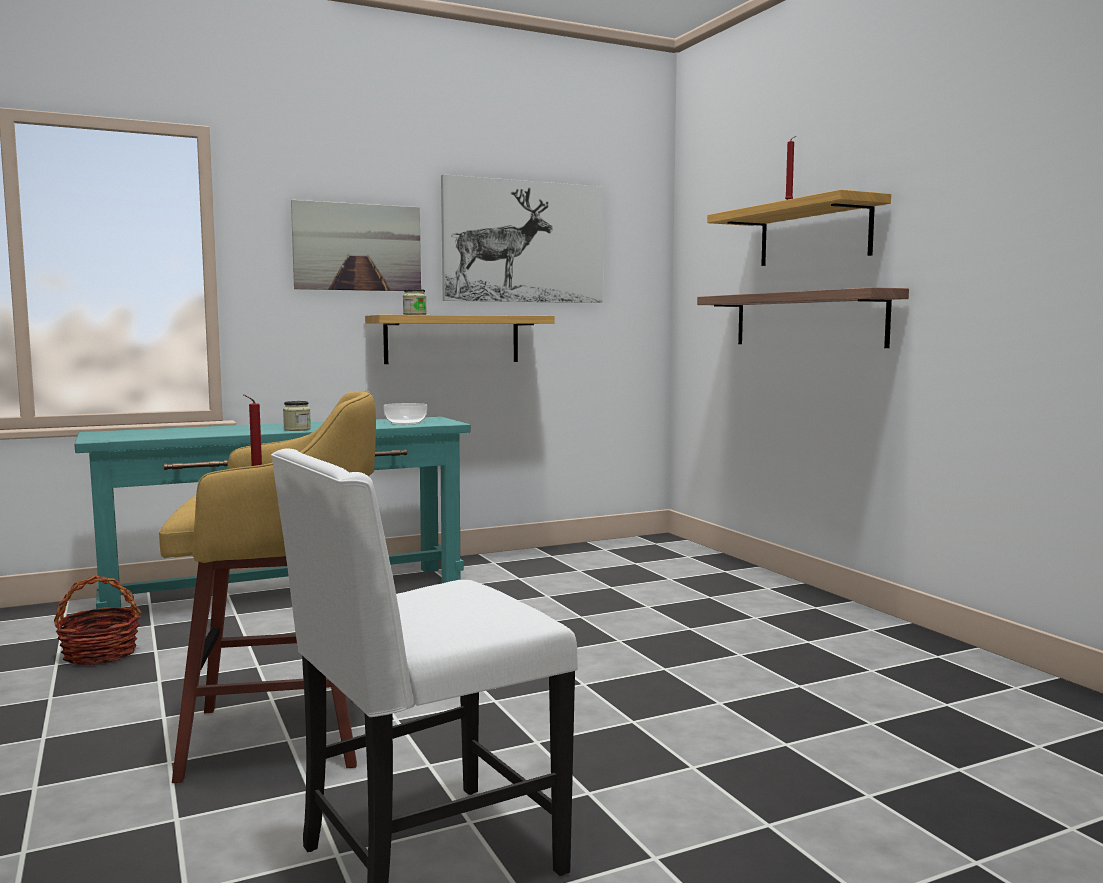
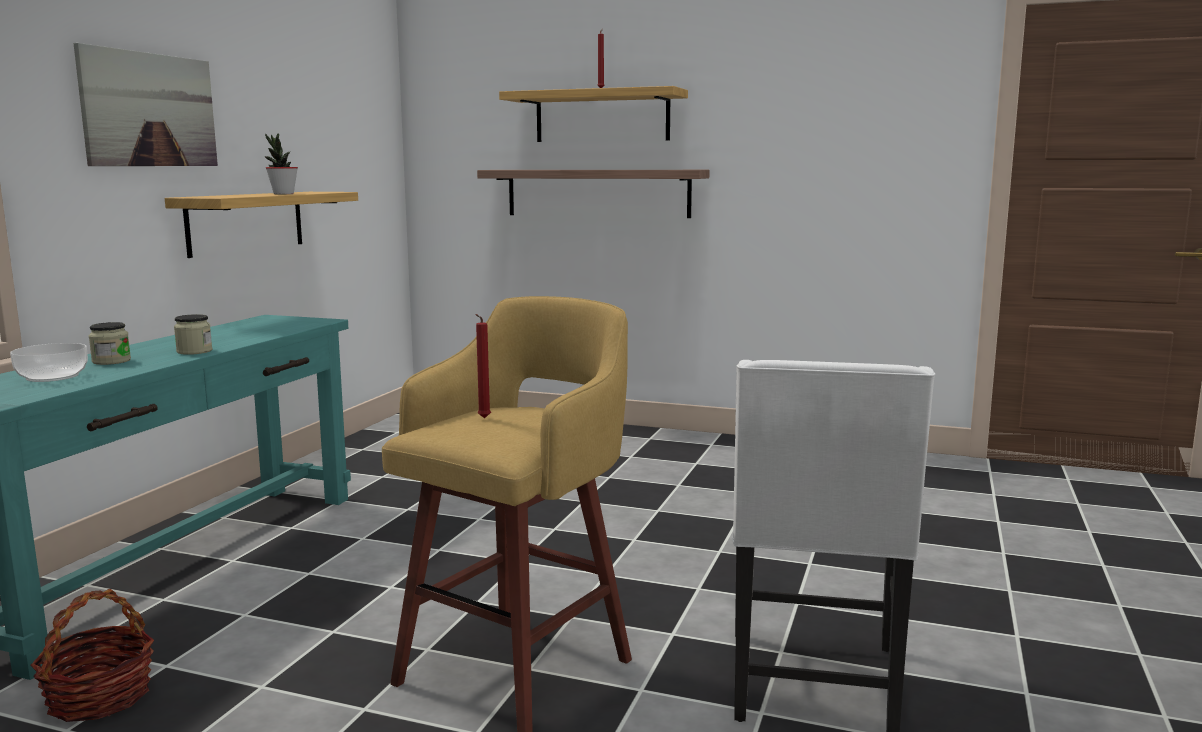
camera: 45 degrees left, 5 degrees up
bowl [384,403,427,425] -> bowl moved to [10,343,88,382]
jar [403,289,427,315] -> jar moved to [89,322,131,365]
picture [441,174,604,303] -> none
none -> potted plant [265,134,298,194]

